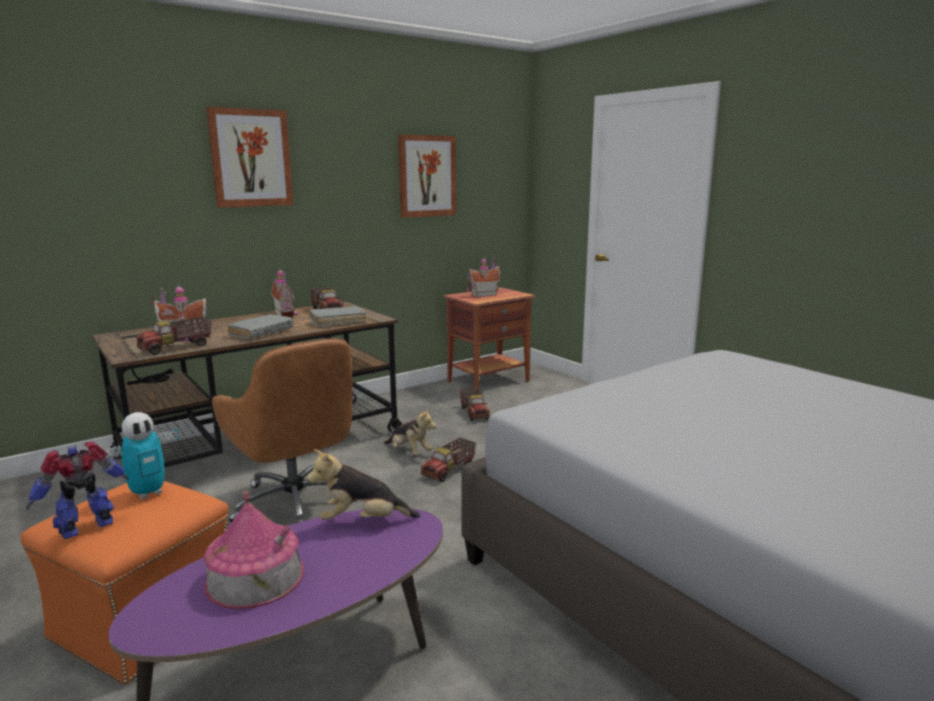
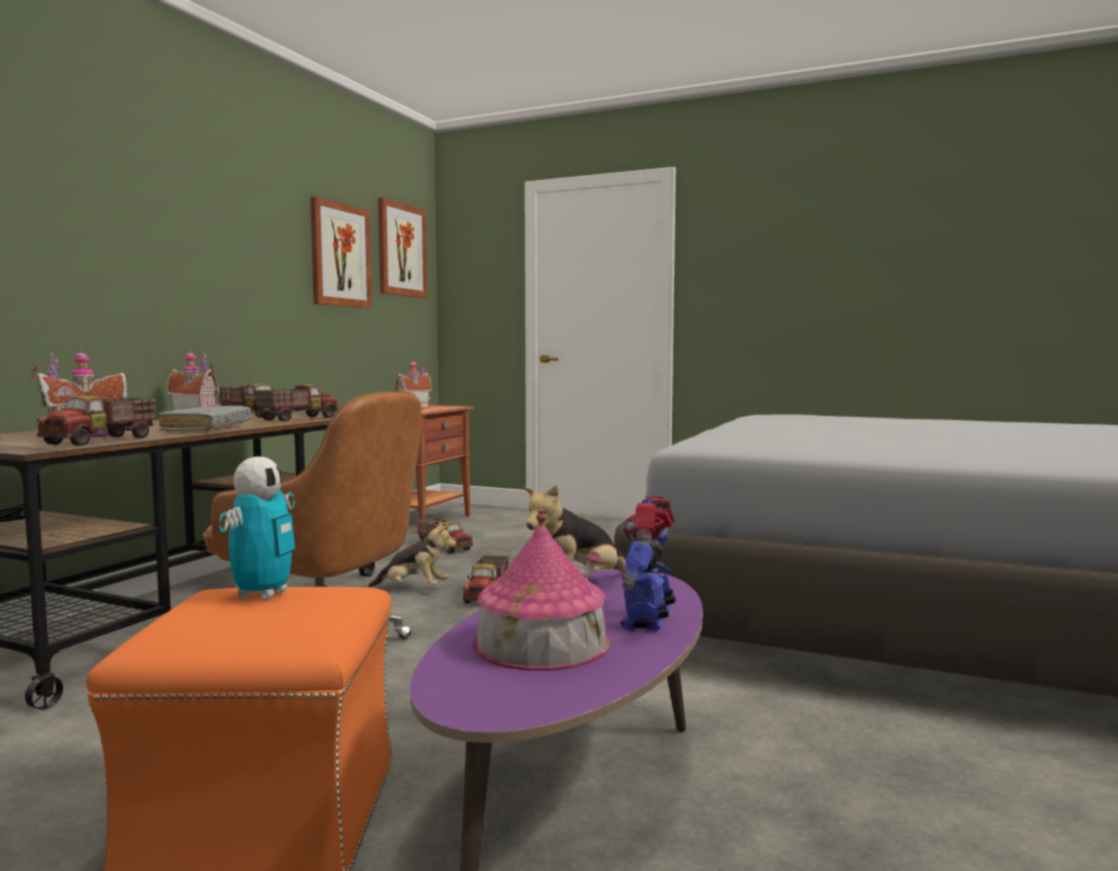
camera: 30 degrees left, 10 degrees down
toy robot [26,442,128,539] -> toy robot moved to [620,496,676,632]
picture [206,107,294,208] -> picture moved to [378,198,427,298]
grey book [309,306,366,327] -> toy truck [253,384,338,422]

